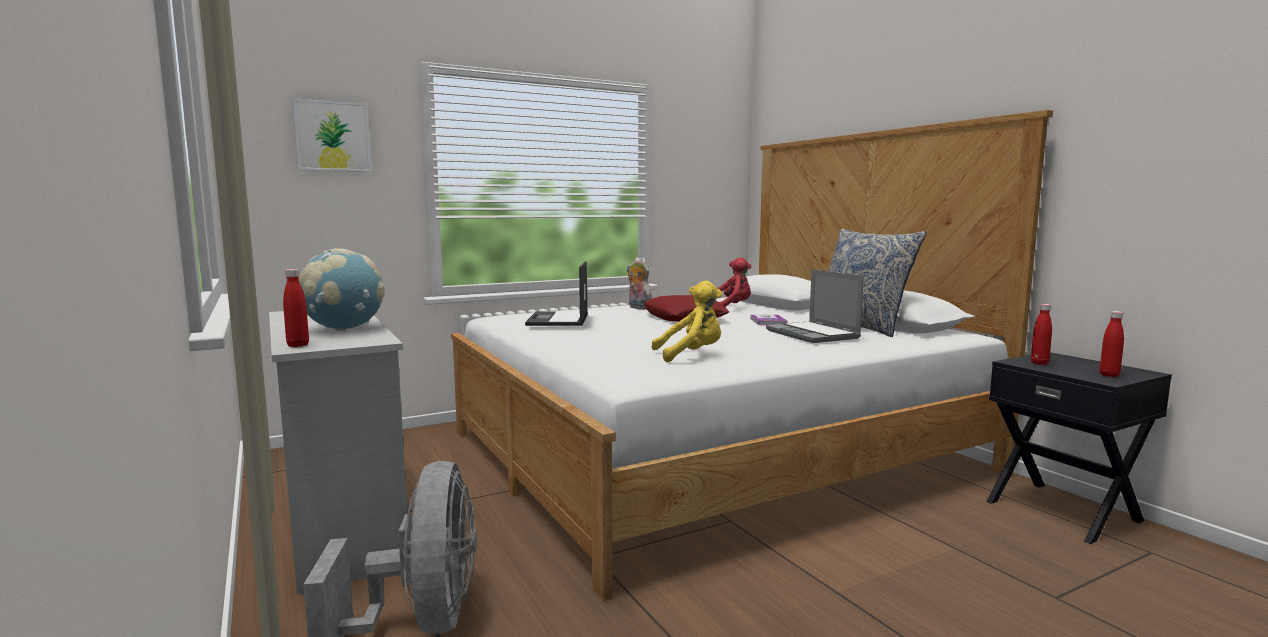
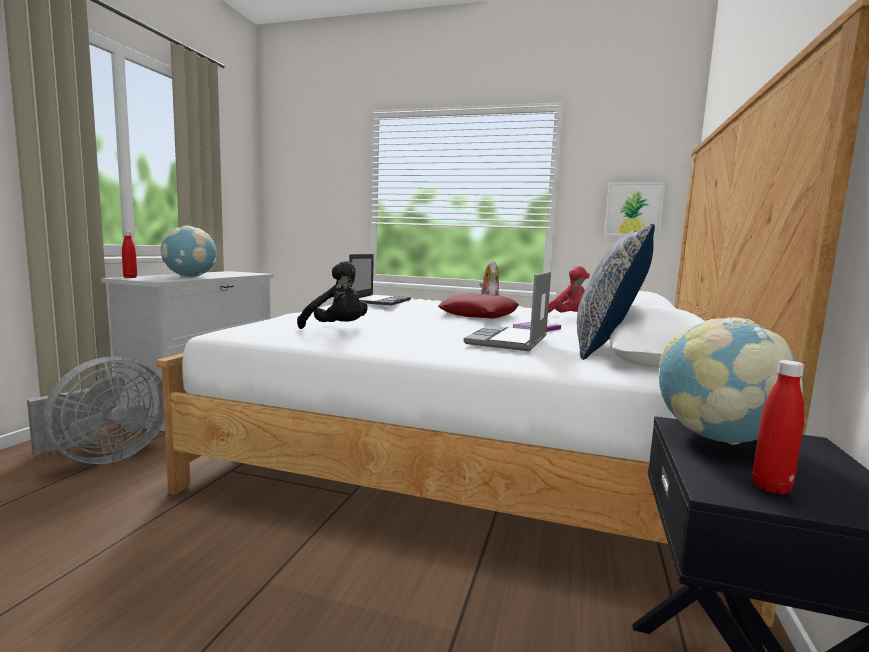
camera: 45 degrees right, 0 degrees up
picture [293,99,372,172] -> picture moved to [604,182,666,237]
laptop [525,261,588,326] -> laptop turned 150 degrees clockwise [349,254,411,306]
yellow plush toy [652,281,722,363] -> black plush toy [297,261,367,329]
red bottle [1031,304,1052,365] -> globe [659,317,803,445]

